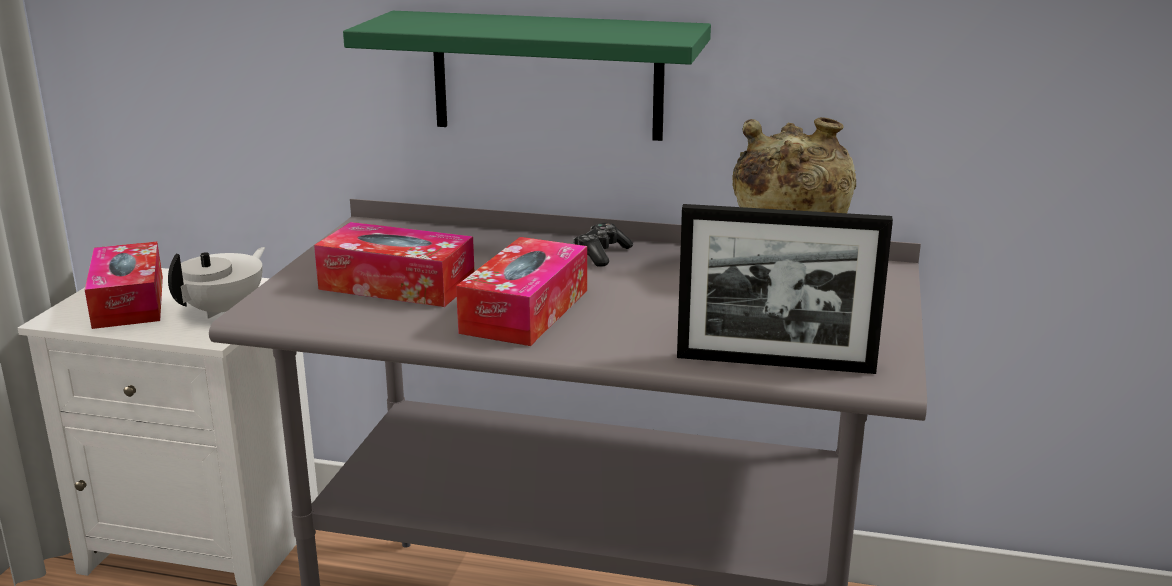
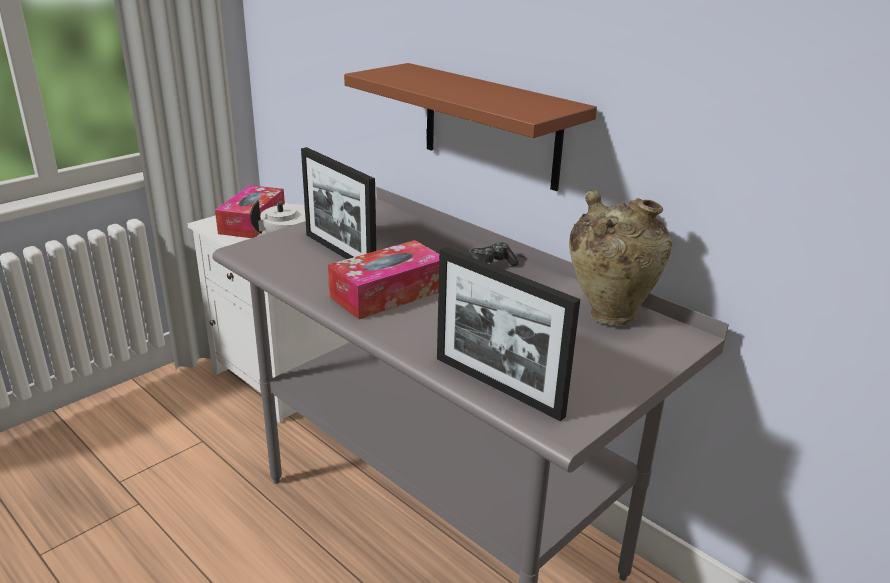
camera: 30 degrees right, 5 degrees up
tissue box [314,222,475,307] -> picture frame [301,147,376,259]
green shelf [343,11,711,141] -> brown shelf [344,63,597,191]

